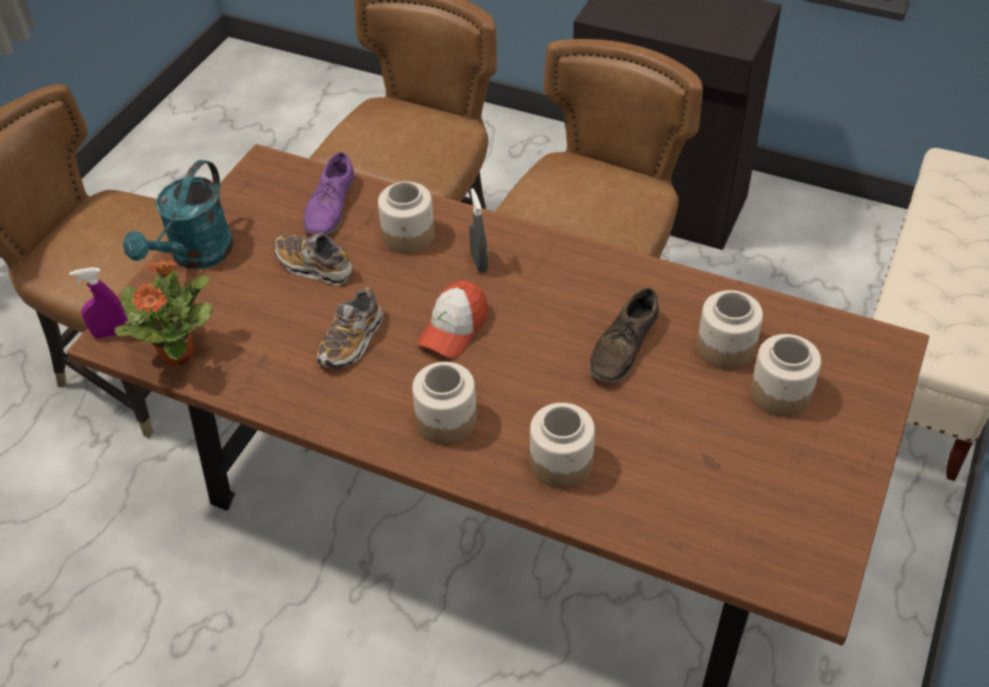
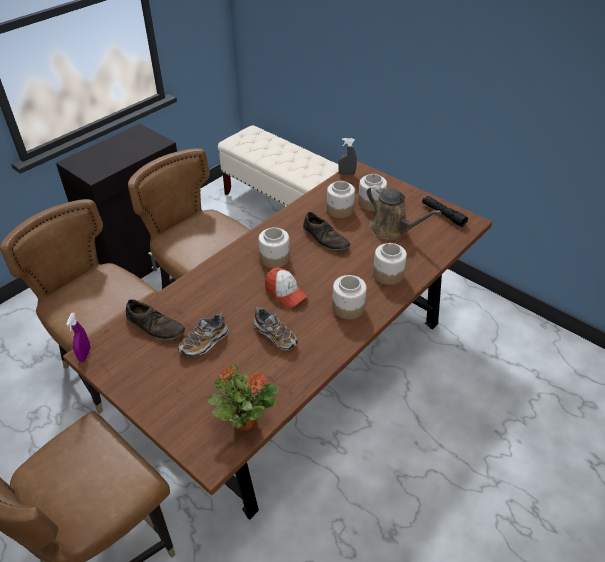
camera: 75 degrees left, 5 degrees down
purple spray bottle [69,267,128,338] -> purple spray bottle moved to [66,313,91,362]
turquoise watering can [123,160,234,269] -> none
purple shoe [303,152,355,235] -> brown shoe [126,299,185,341]
jar [378,182,435,254] -> jar moved to [259,227,290,268]
grey spray bottle [469,188,488,273] -> grey spray bottle moved to [338,138,357,175]
none -> brown watering can [367,185,441,240]
none -> black flashlight [422,196,468,227]

